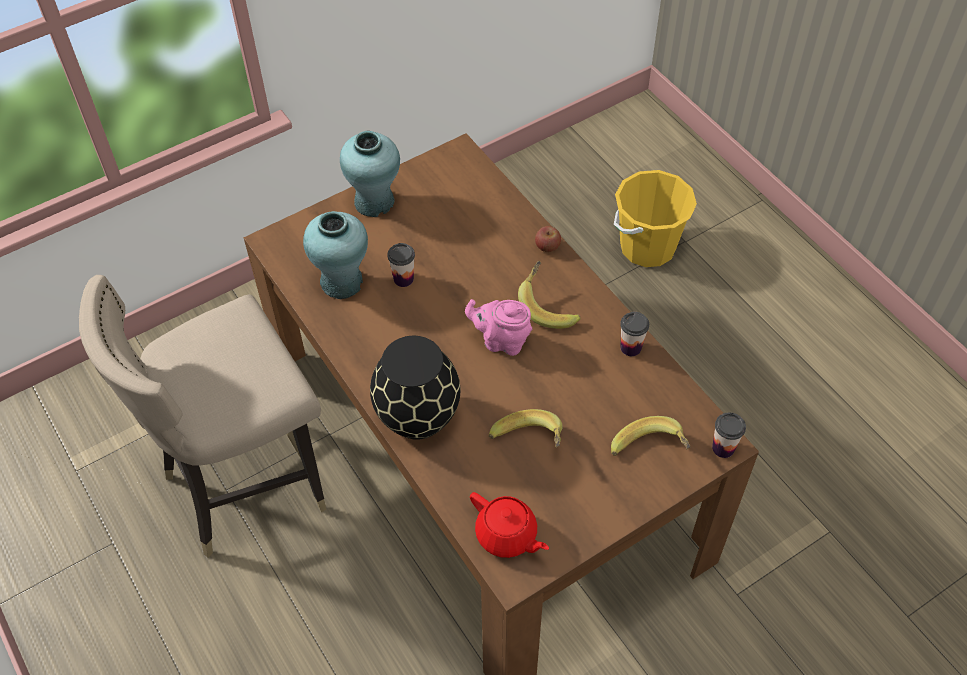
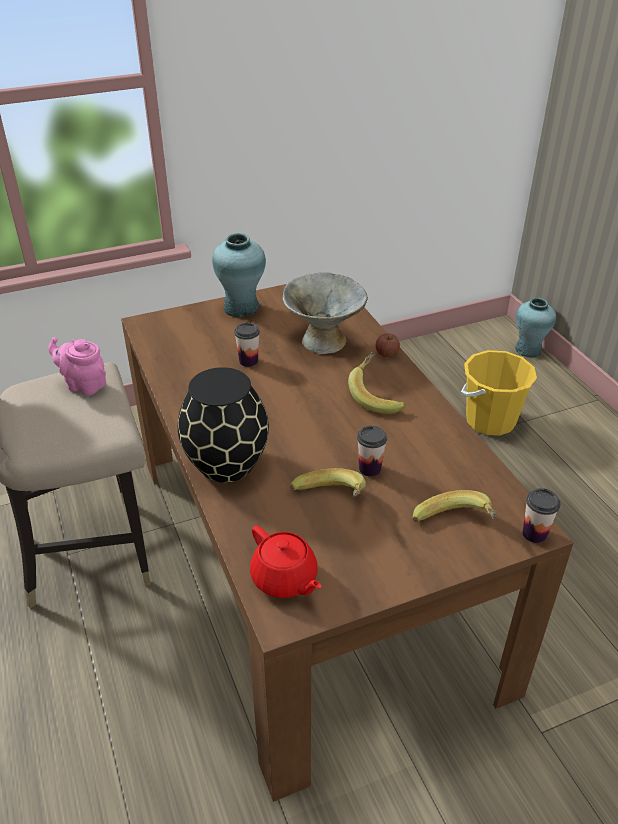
camera: 10 degrees right, 15 degrees down
turquoise vase [303,211,368,299] -> turquoise vase moved to [515,298,556,358]
pink teapot [465,299,532,356] -> pink teapot moved to [48,337,106,396]
cup [620,312,649,356] -> cup moved to [357,426,387,476]
none -> grey bowl [282,272,368,354]

